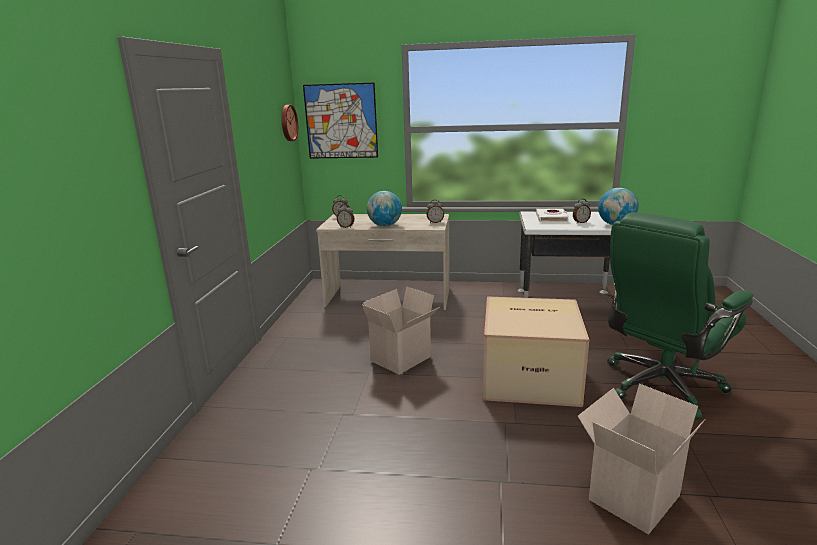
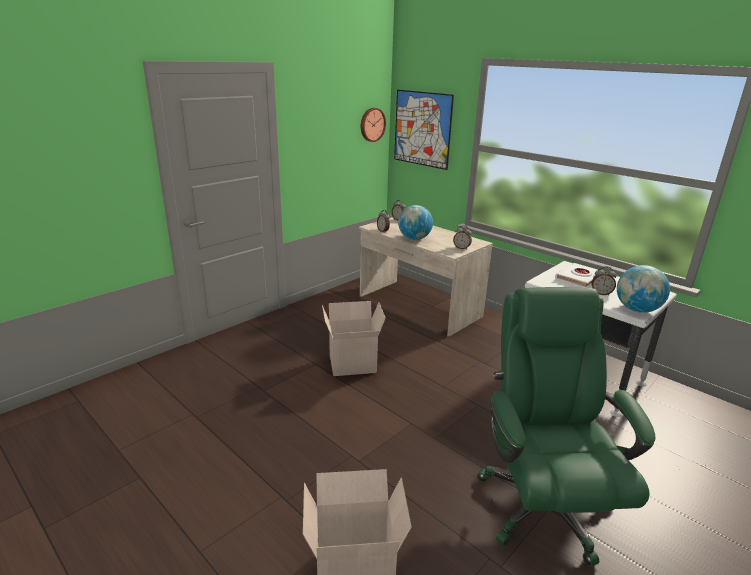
camera: 35 degrees right, 5 degrees up
cardboard box [483,296,589,407] -> none
green office chair [607,212,753,420] -> green office chair turned 90 degrees clockwise [477,287,655,567]

